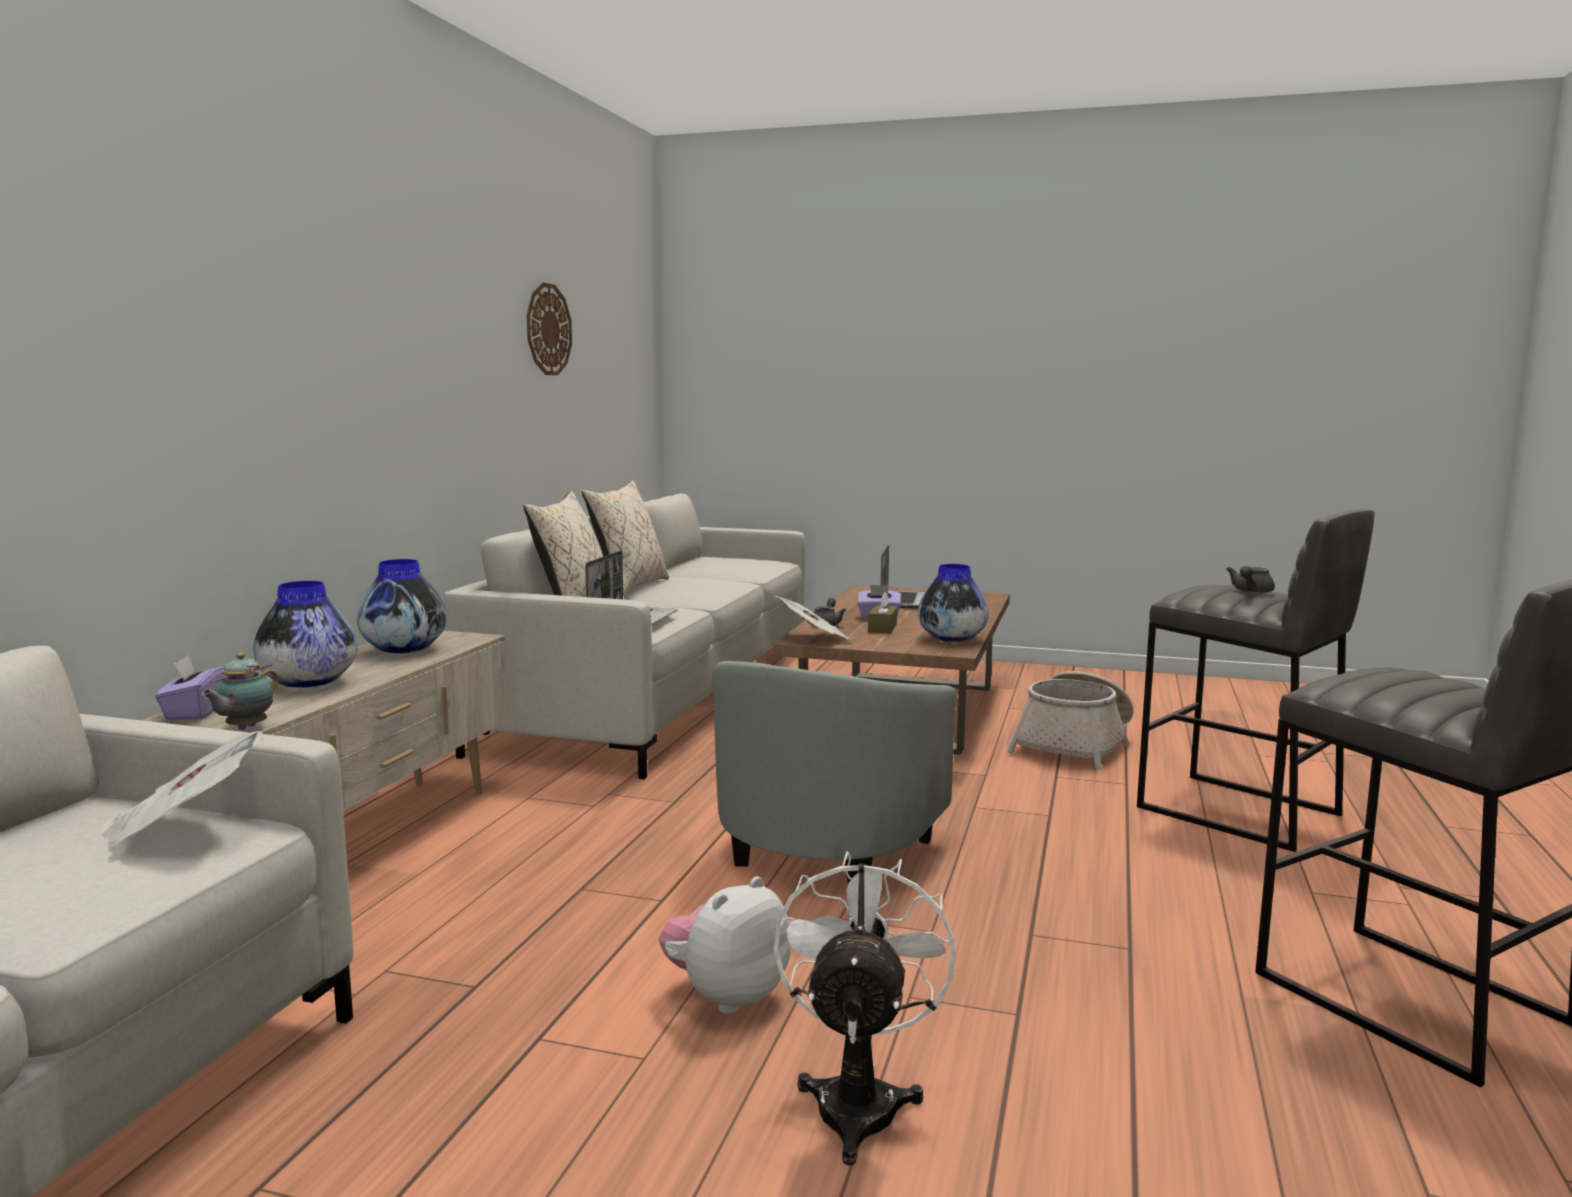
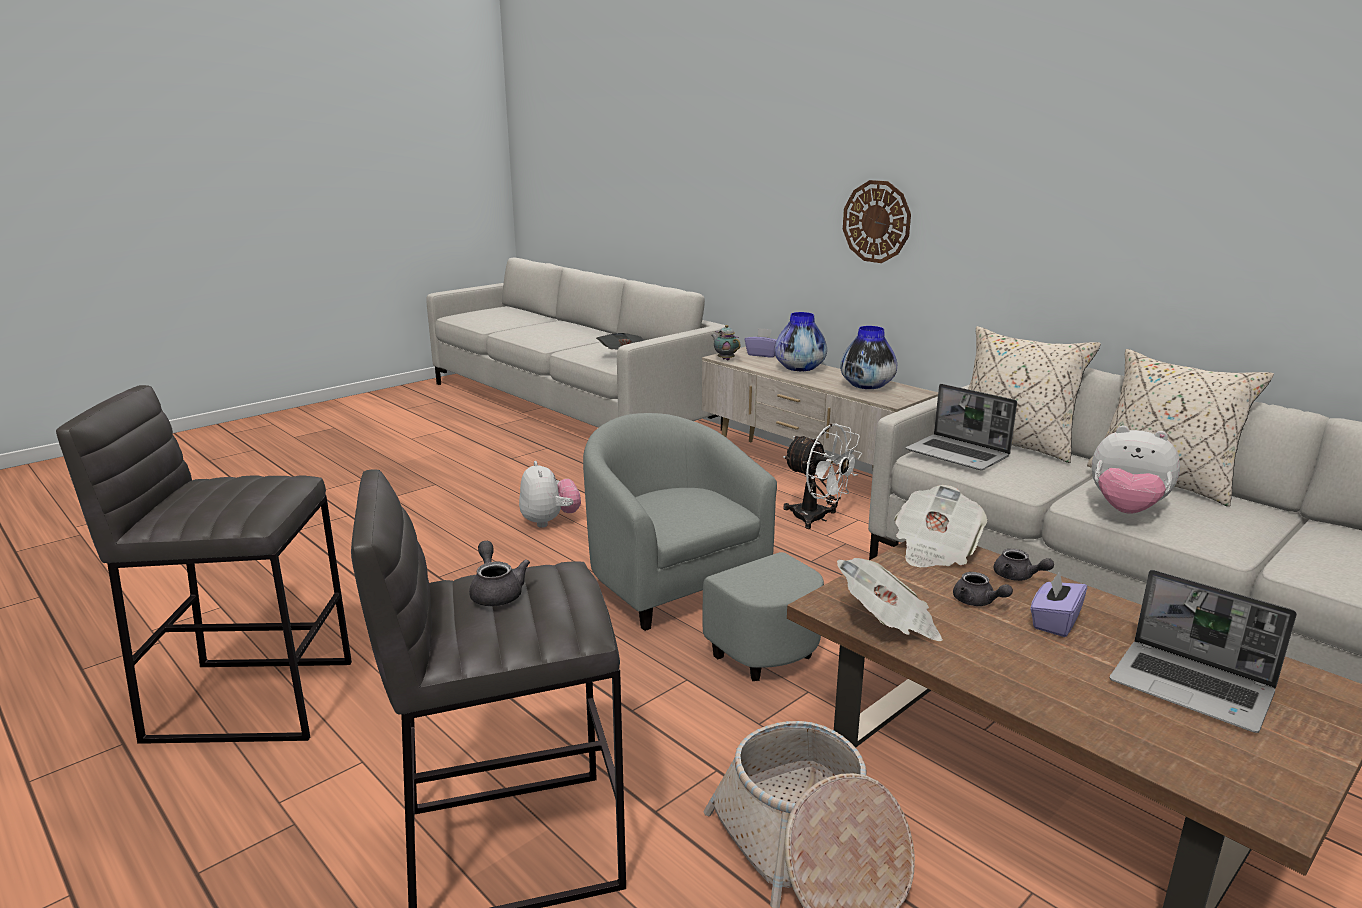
camera: 120 degrees right, 10 degrees up
wall clock [527,283,572,375] -> wall clock moved to [843,180,911,263]
white fan [774,852,955,1165] -> white fan moved to [783,424,862,529]
brown tissue box [868,592,897,634] -> grey teapot [953,572,1013,606]
vase [918,564,989,642] -> newspaper [837,558,943,641]
none -> plush toy [1092,426,1180,514]

